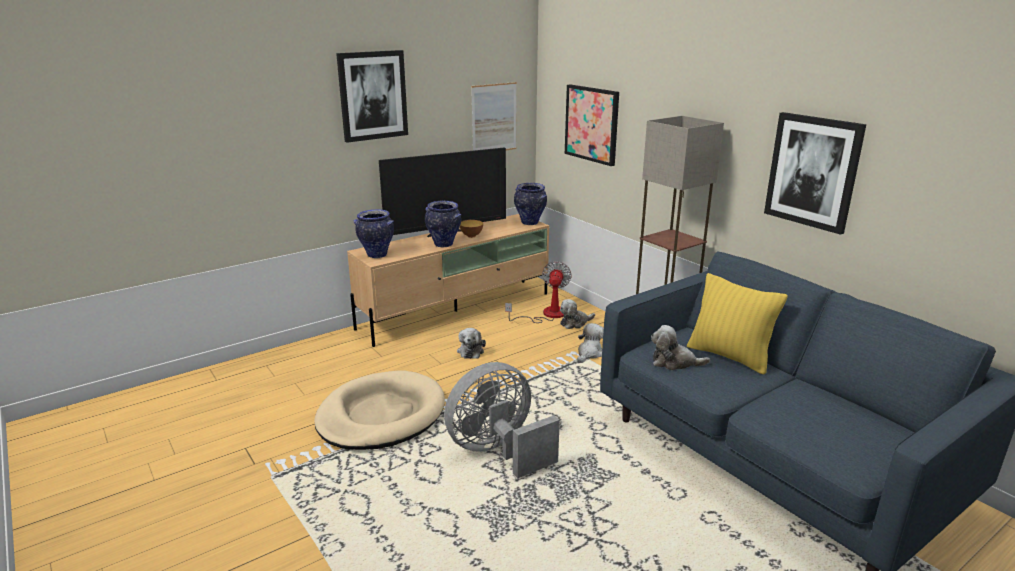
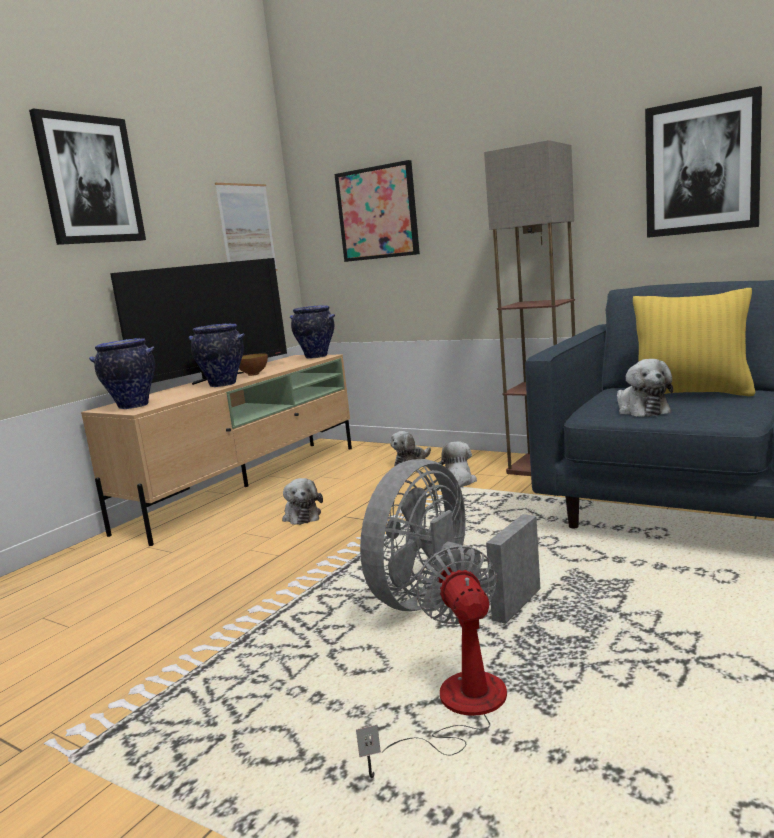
camera: 20 degrees left, 10 degrees down
beige dog bed [314,370,445,450] -> none
fan [505,261,572,323] -> fan moved to [356,545,507,778]
plush toy [651,325,710,370] -> plush toy turned 90 degrees counterclockwise [617,359,673,417]

